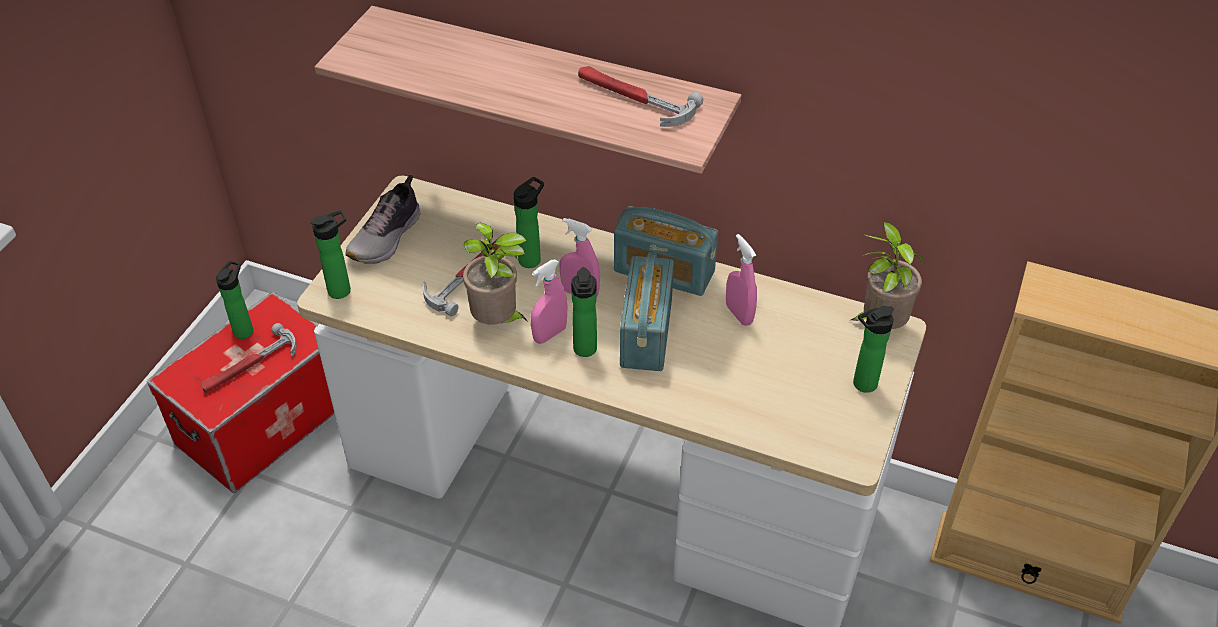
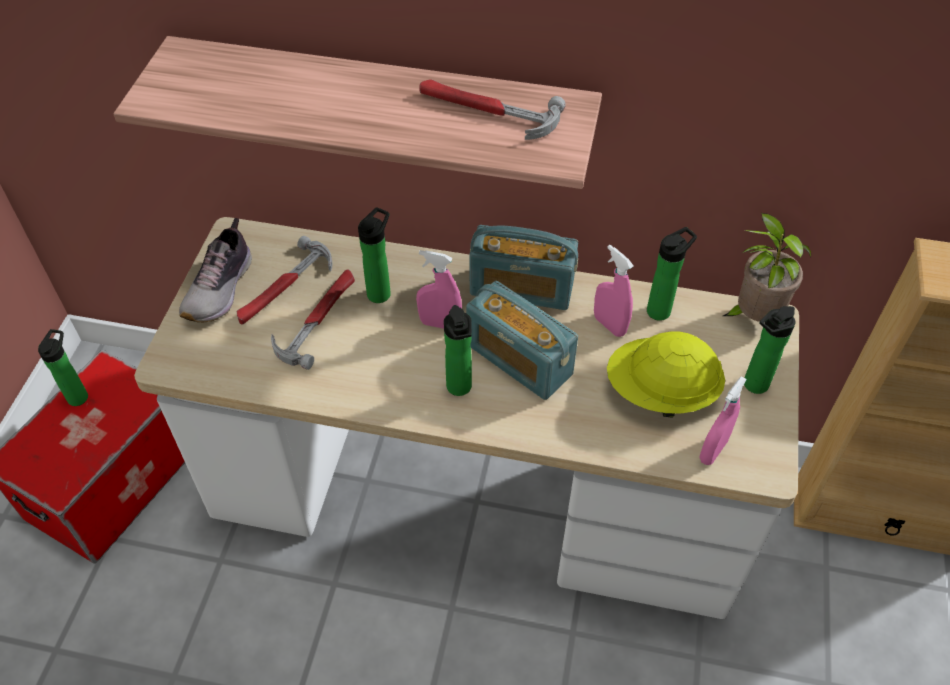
camera: 10 degrees left, 5 degrees up
hammer [202,323,297,393] -> hammer moved to [237,236,332,325]
bottle [311,210,351,299] -> bottle moved to [647,227,697,321]
potted plant [463,223,528,325] -> none
pink spray bottle [531,259,567,344] -> pink spray bottle moved to [699,376,747,465]
radio [620,252,674,371] -> radio turned 45 degrees counterclockwise [466,281,578,400]
none -> yellow hard hat [607,331,725,418]

